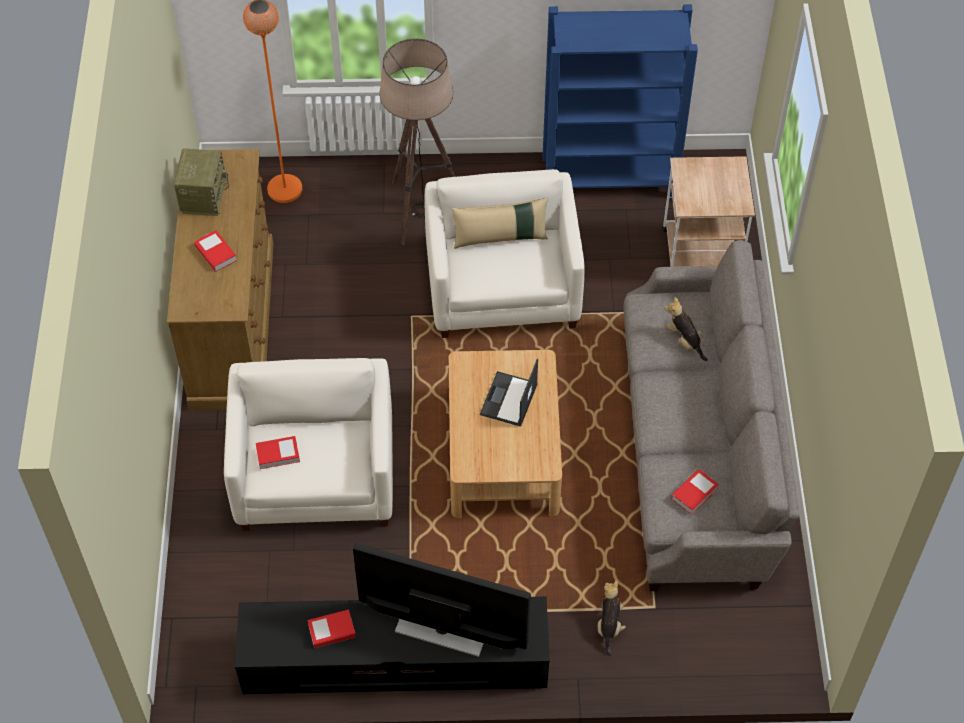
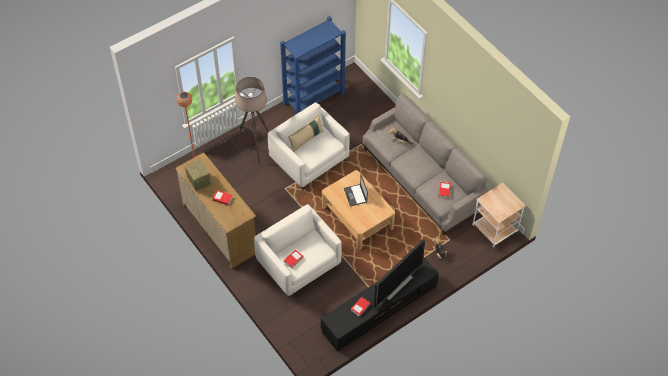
camera: 35 degrees left, 0 degrees up
television [353,543,531,657] -> television turned 150 degrees clockwise [374,239,426,308]
beige cart [662,156,755,267] -> beige cart moved to [472,183,525,249]

